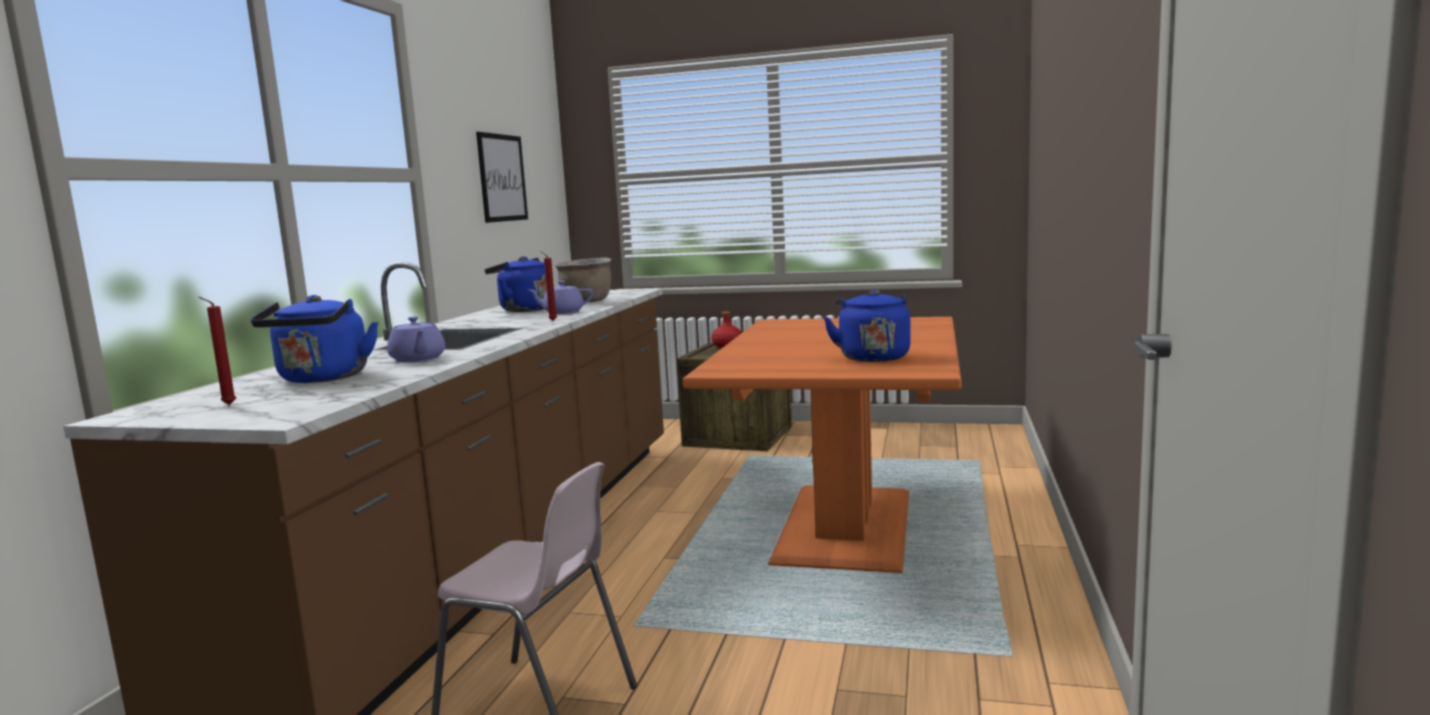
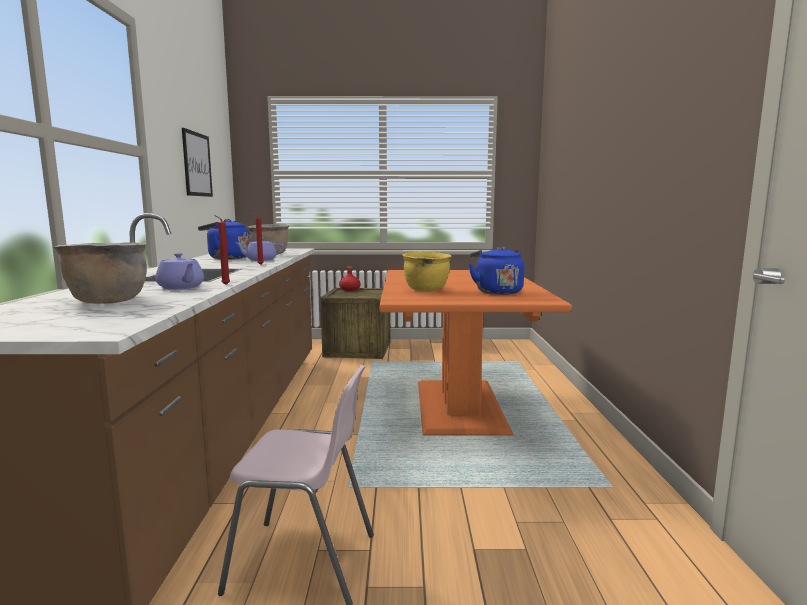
camera: 15 degrees left, 0 degrees up
red candle [198,297,236,405] -> red candle moved to [214,215,230,285]
blue kettle [251,295,378,383] -> brown cooking pot [54,242,147,304]
none -> yellow cooking pot [403,251,451,291]

